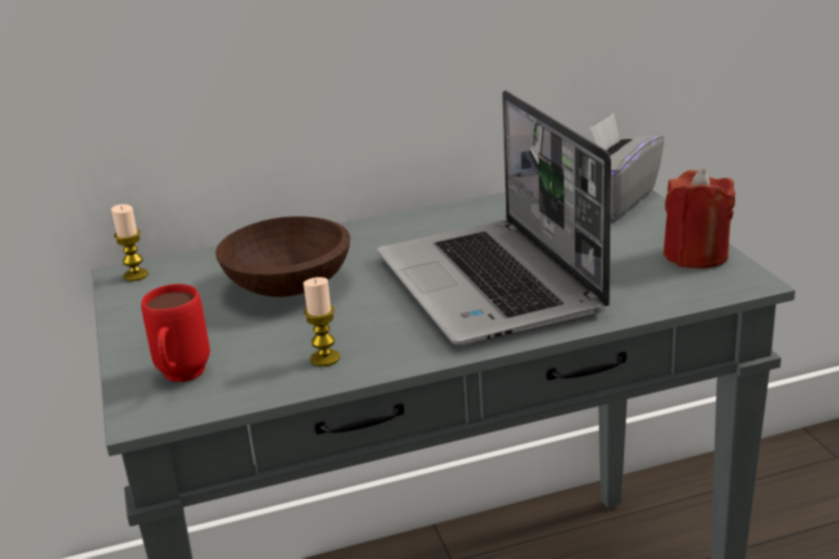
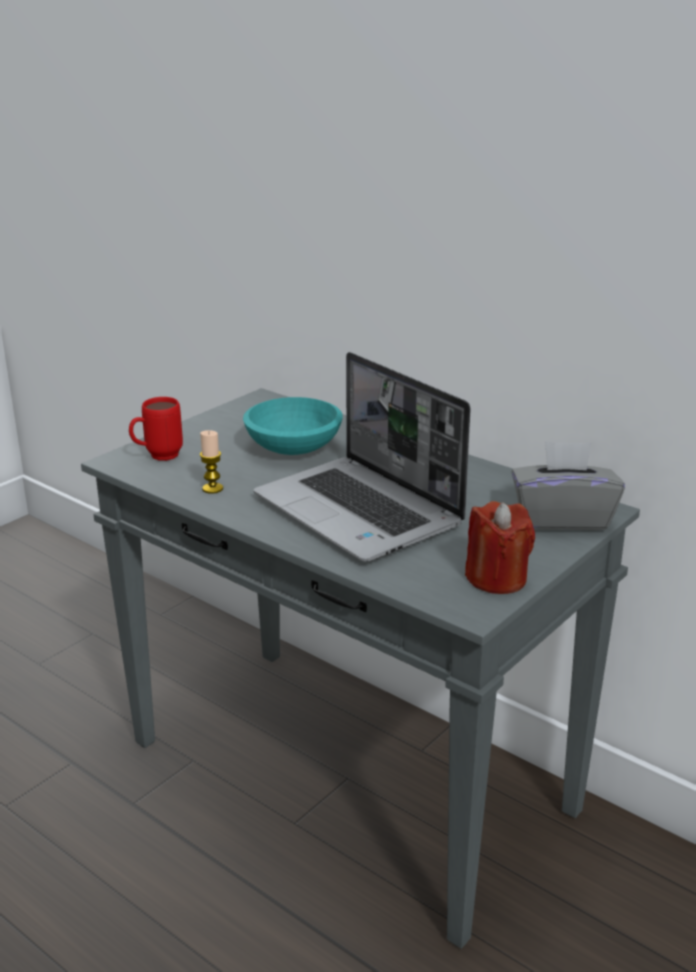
camera: 55 degrees right, 0 degrees up
candle [111,204,149,281] -> none
brown bowl [216,216,350,297] -> turquoise bowl [243,397,343,455]
laptop [377,90,611,345] -> laptop turned 75 degrees counterclockwise [254,352,471,561]

